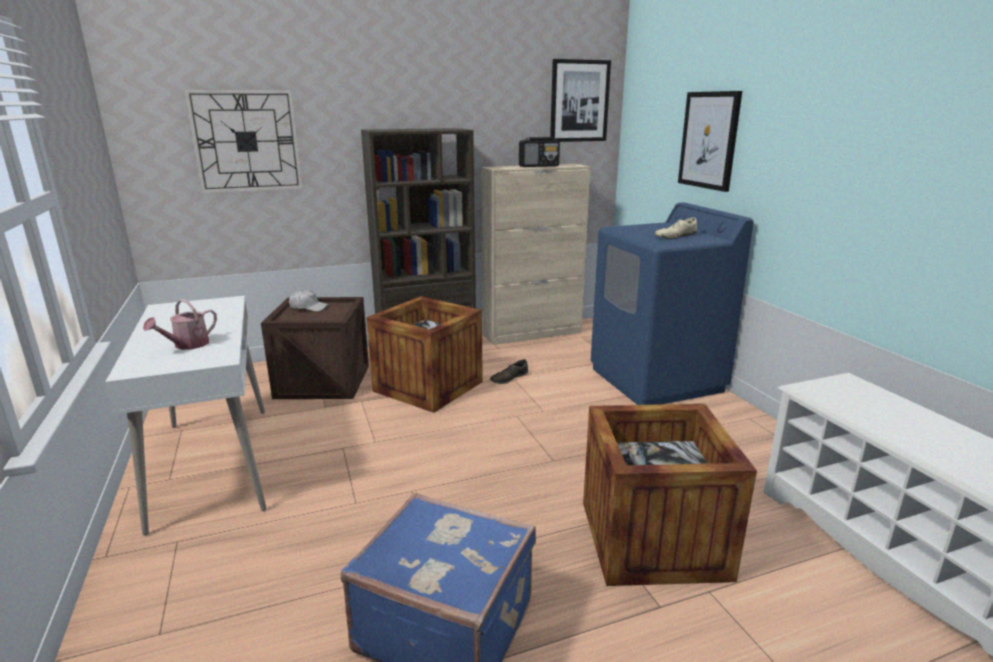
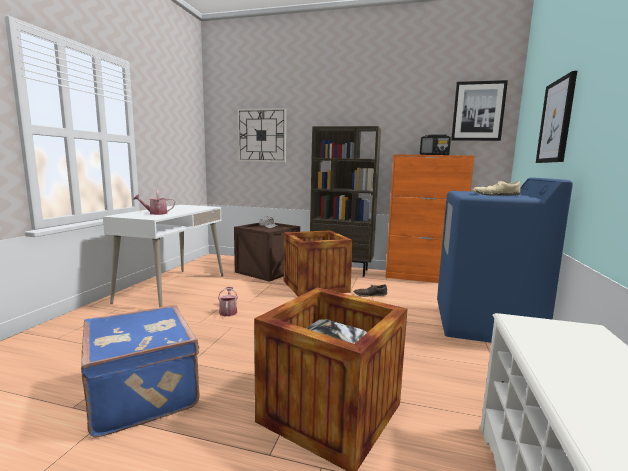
camera: 35 degrees right, 10 degrees down
beige cabinet [481,164,591,345] -> orange cabinet [385,154,474,283]
none -> watering can [218,287,238,316]

